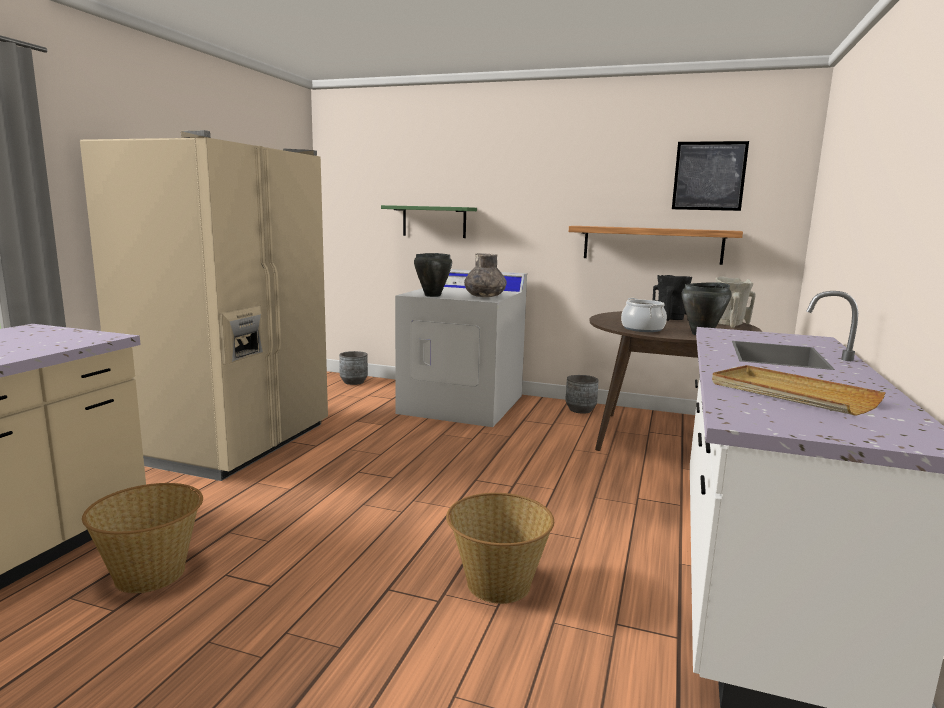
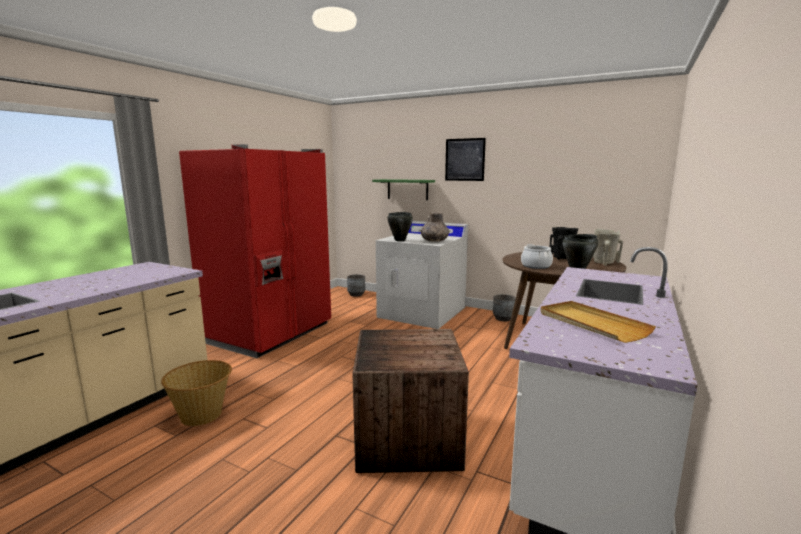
camera: 10 degrees right, 0 degrees up
beige fridge [80,130,328,481] -> red fridge [179,144,331,358]
basket [446,493,554,604] -> crate [352,329,469,473]
shelf [569,226,743,265] -> none
picture [672,141,749,211] -> picture moved to [445,138,486,181]

